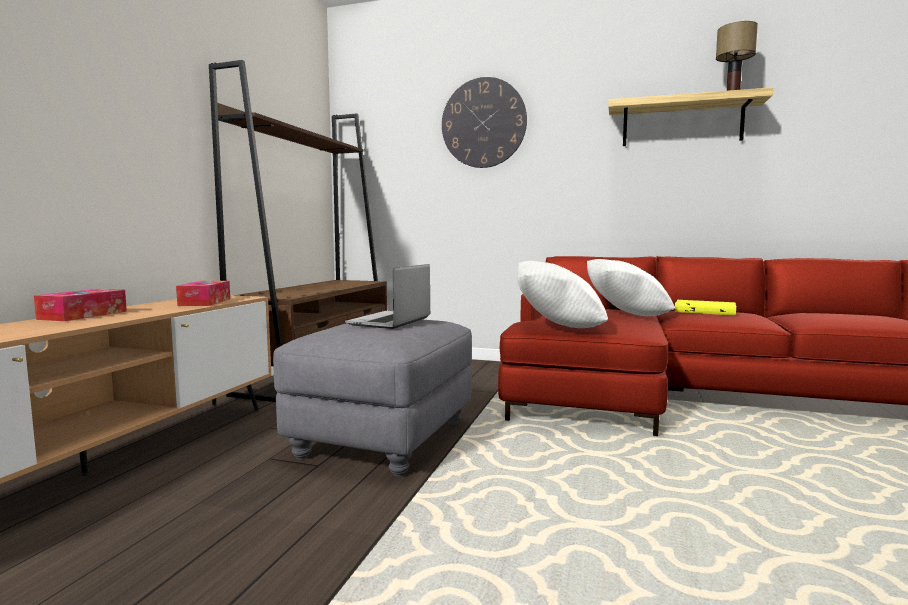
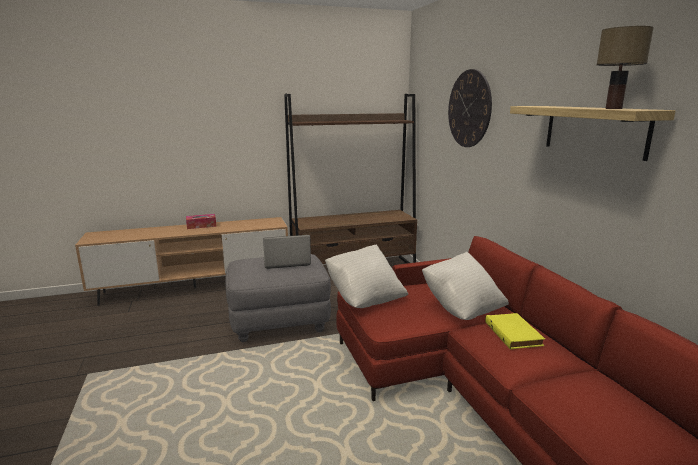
camera: 55 degrees right, 10 degrees up
tissue box [176,281,230,306] -> none

